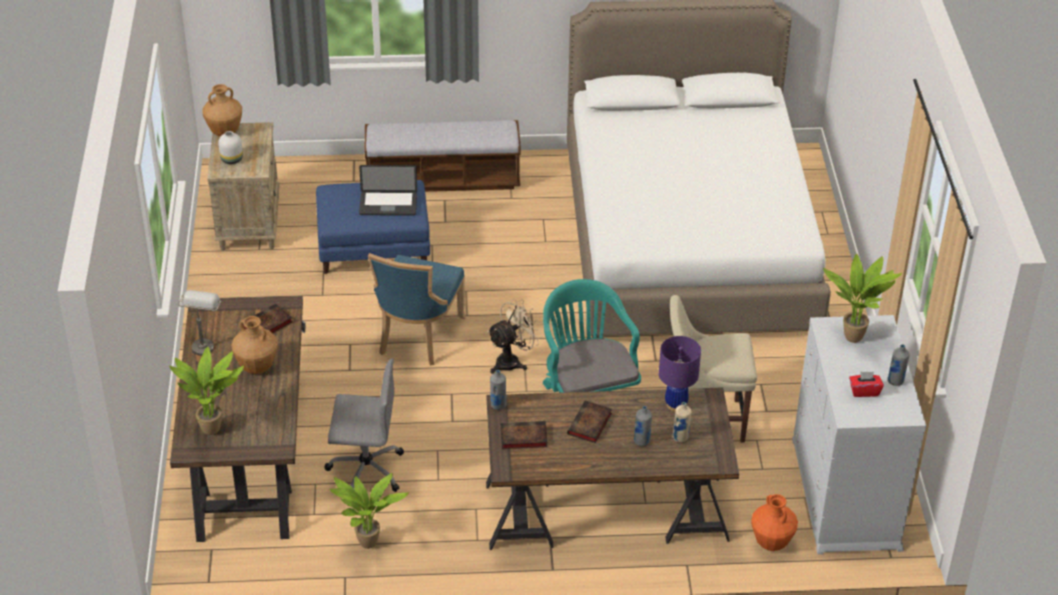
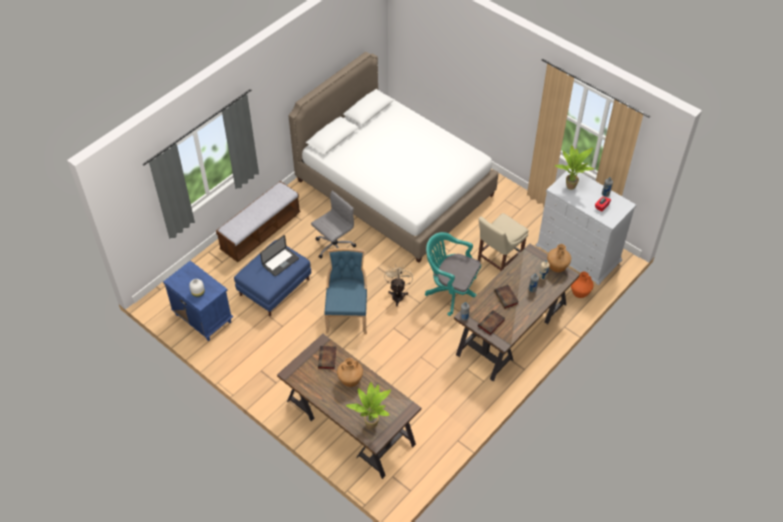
camera: 45 degrees left, 10 degrees up
grey table lamp [178,290,222,356] -> none
brown vase [203,84,242,136] -> brown vase moved to [547,244,571,272]
beige nightstand [207,122,280,251] -> blue nightstand [163,261,234,341]
grey office chair [325,358,404,492] -> grey office chair moved to [311,191,356,259]
potted plant [329,473,409,549] -> none
blue chair [368,253,466,366] -> blue chair turned 150 degrees counterclockwise [324,248,367,334]
purple table lamp [659,336,701,411] -> none

